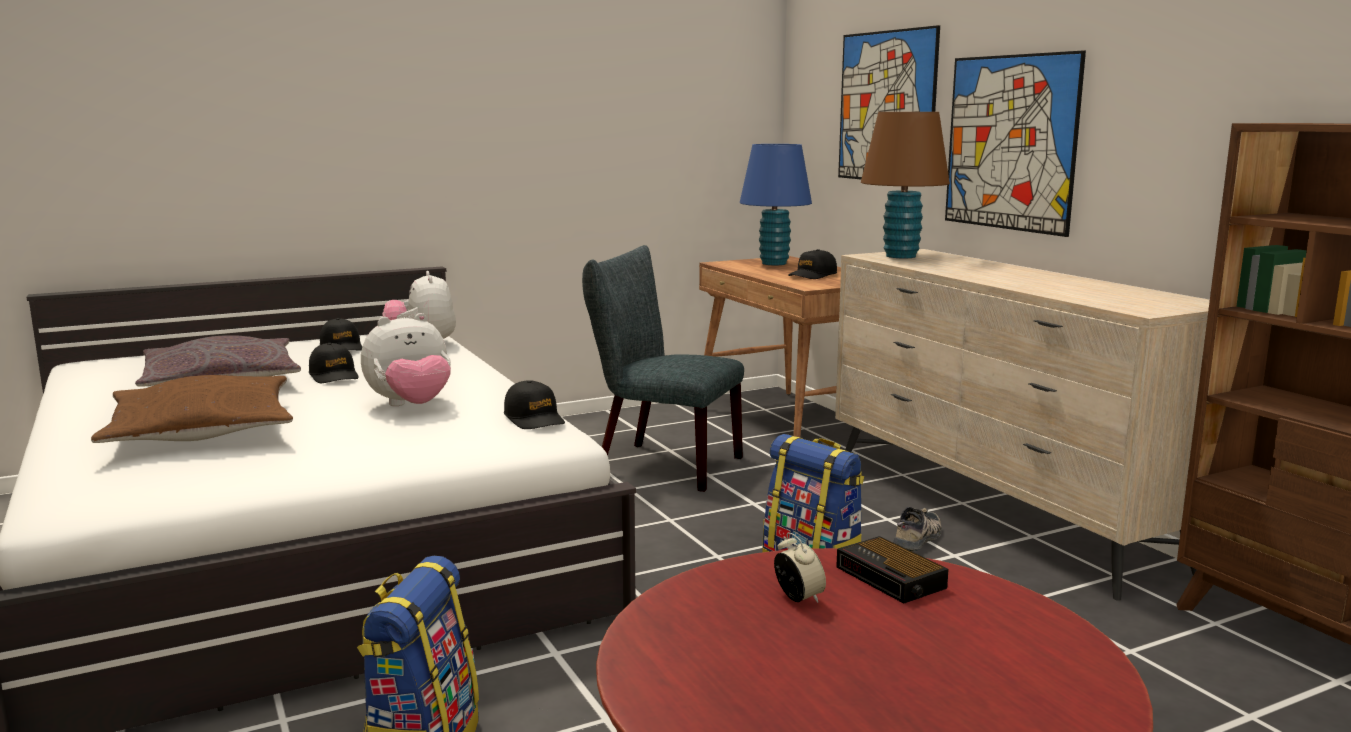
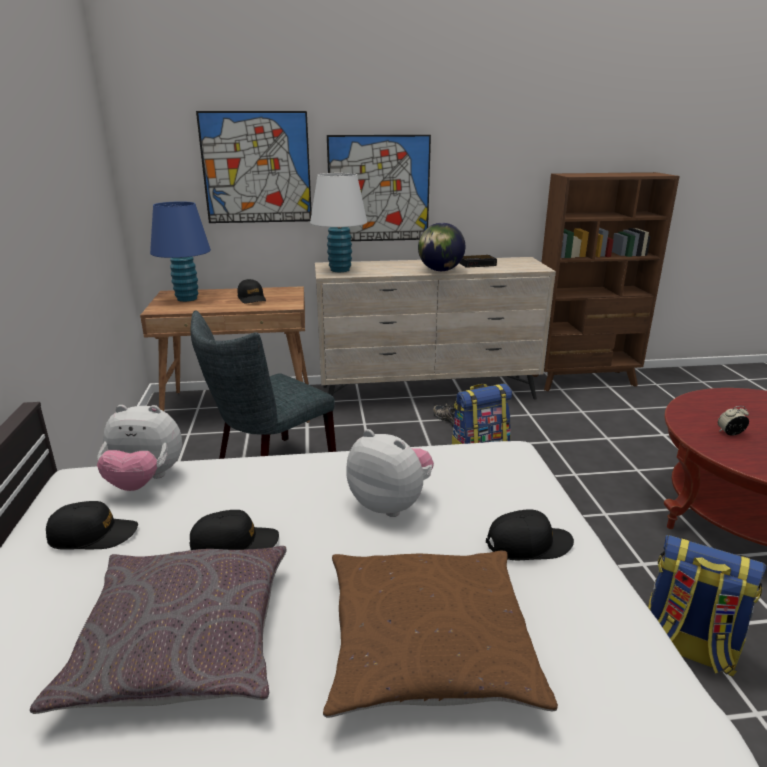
camera: 70 degrees left, 10 degrees up
plush toy [361,313,451,406] -> plush toy turned 45 degrees counterclockwise [347,429,434,517]
black cap [504,380,565,429] -> black cap moved to [486,510,574,560]
alarm clock [836,536,949,603] -> alarm clock moved to [459,255,497,268]
brown table lamp [861,112,950,258] -> white table lamp [310,173,367,272]
none -> globe [418,223,465,271]

